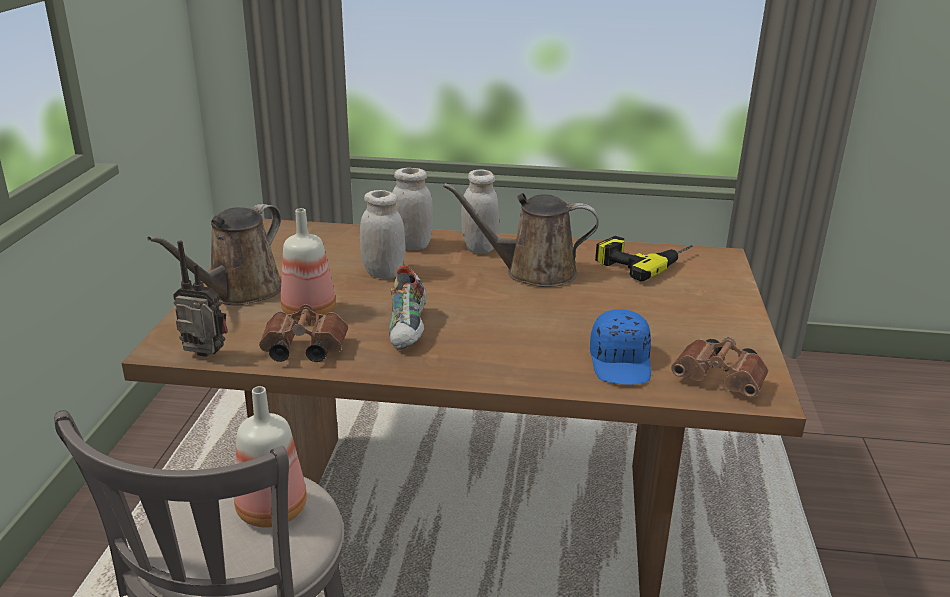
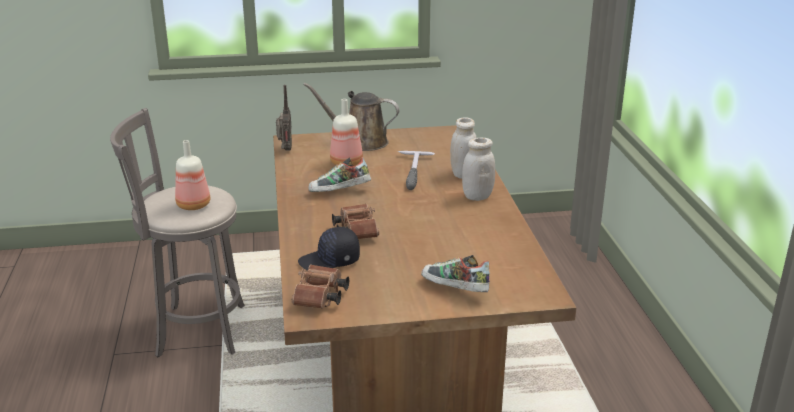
camera: 75 degrees right, 0 degrees up
brown binoculars [259,304,348,362] -> brown binoculars moved to [332,204,379,239]
white jar [360,190,405,279] -> hammer [398,151,435,190]
brown watering can [443,183,599,287] -> none
blue cap [590,309,651,385] -> black cap [298,227,360,271]
power drill [595,236,693,282] -> none
none -> shoe [421,255,490,292]

